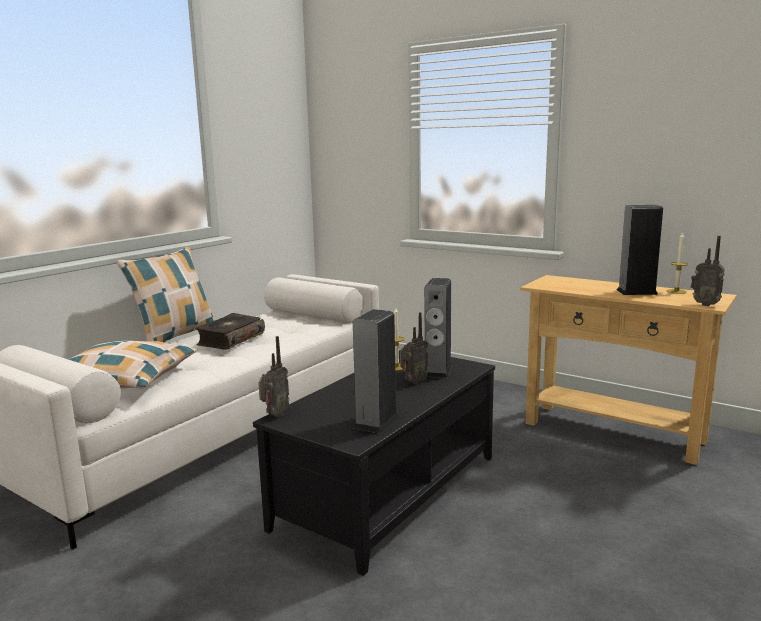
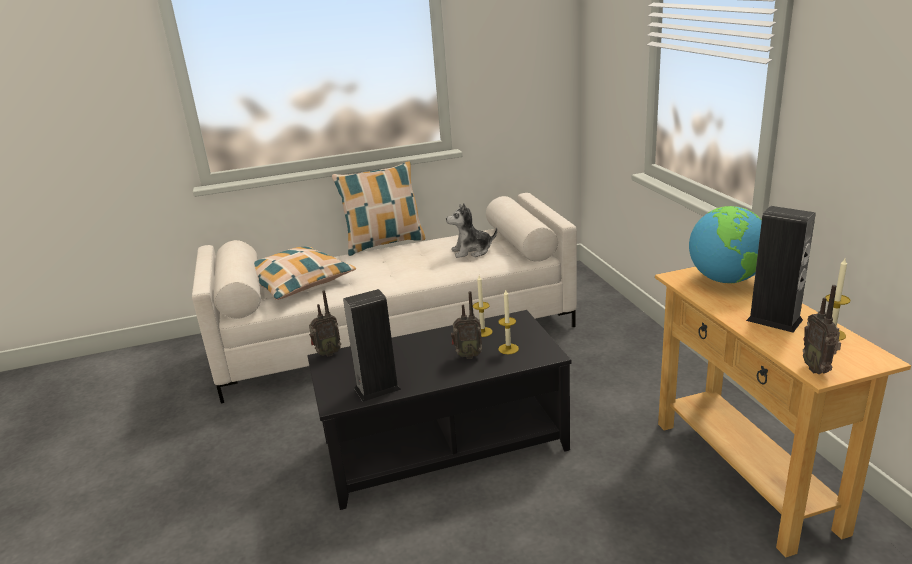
camera: 40 degrees right, 10 degrees up
book [195,313,265,350] -> none
speaker [424,278,452,378] -> candle [498,290,519,354]
none -> plush toy [446,203,497,258]
none -> globe [689,206,762,283]

